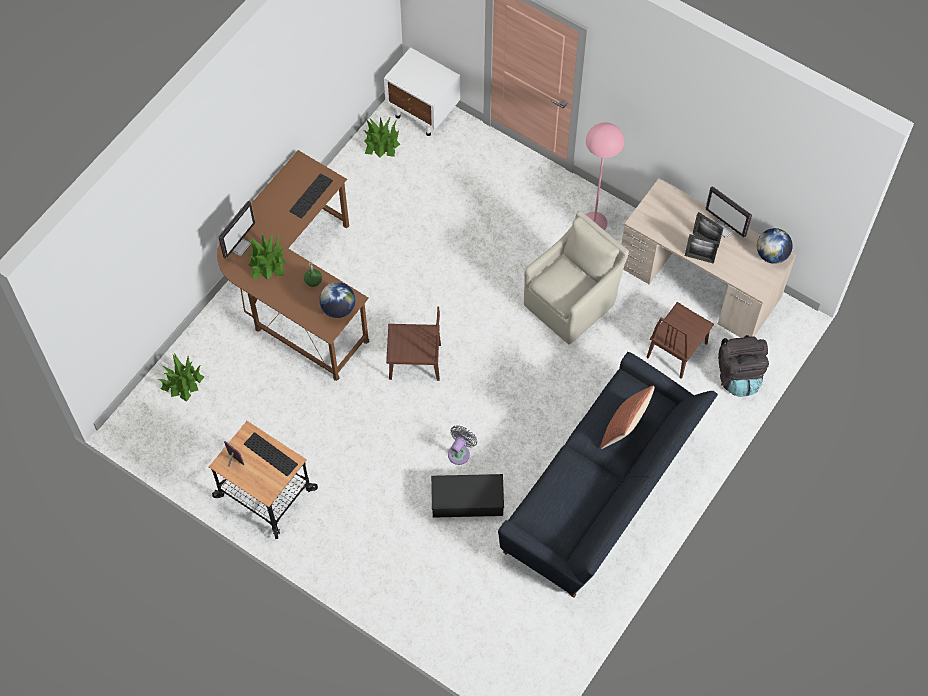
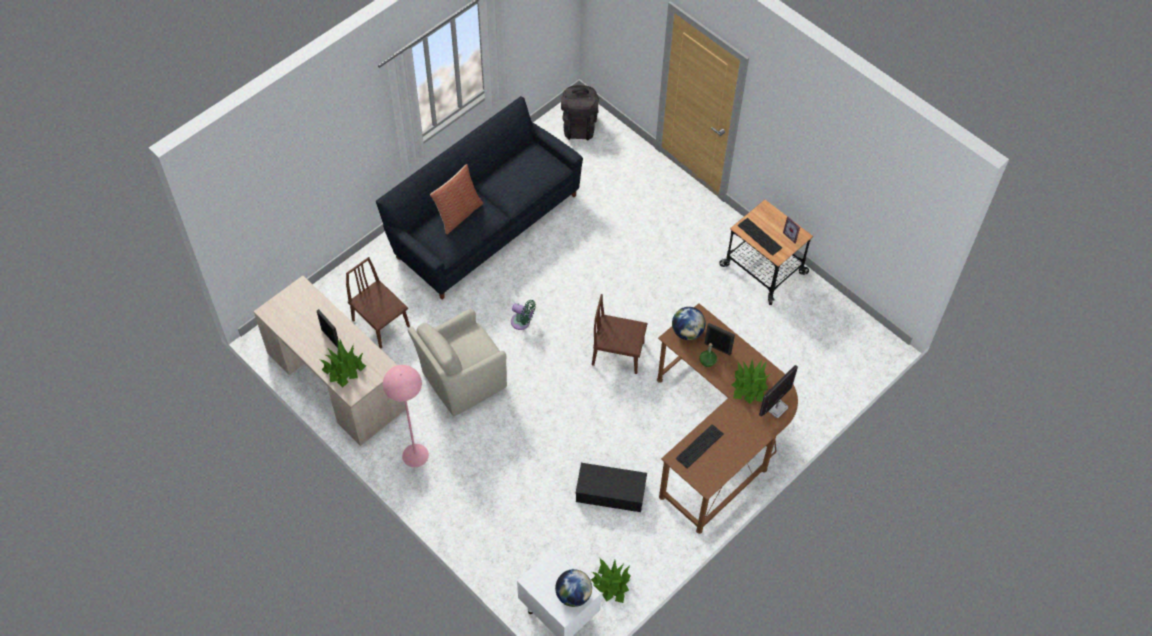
camera: 170 degrees left, 5 degrees down
potted plant [158,353,204,402] -> potted plant moved to [321,339,366,388]
black storage box [431,474,504,518] -> black storage box moved to [576,463,647,512]
grey fan [448,425,477,465] -> none
brown chair [646,302,714,379] -> brown chair turned 90 degrees counterclockwise [346,257,410,348]
picture frame [685,234,719,264] -> picture frame moved to [704,323,735,355]
monitor [705,186,752,238] -> none
black backpack [718,335,769,397] -> black backpack moved to [561,85,599,141]
globe [757,228,793,264] -> globe moved to [555,569,592,607]
none -> green fan [511,300,536,330]

